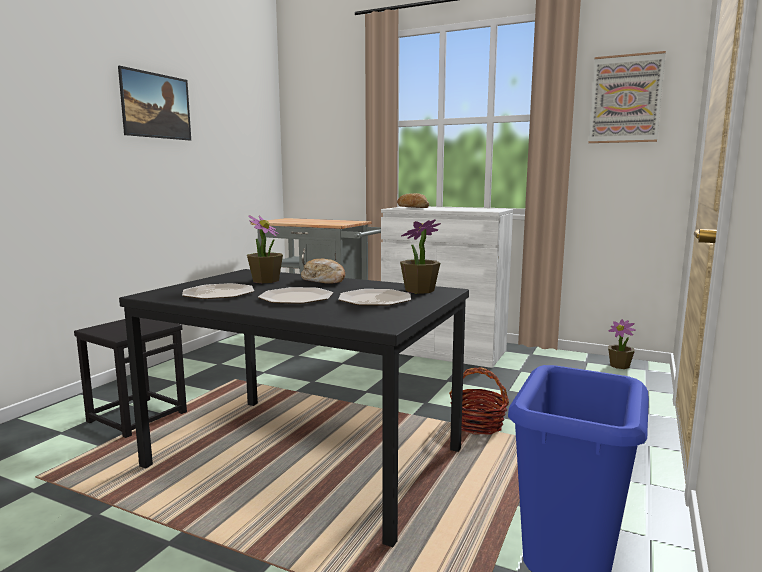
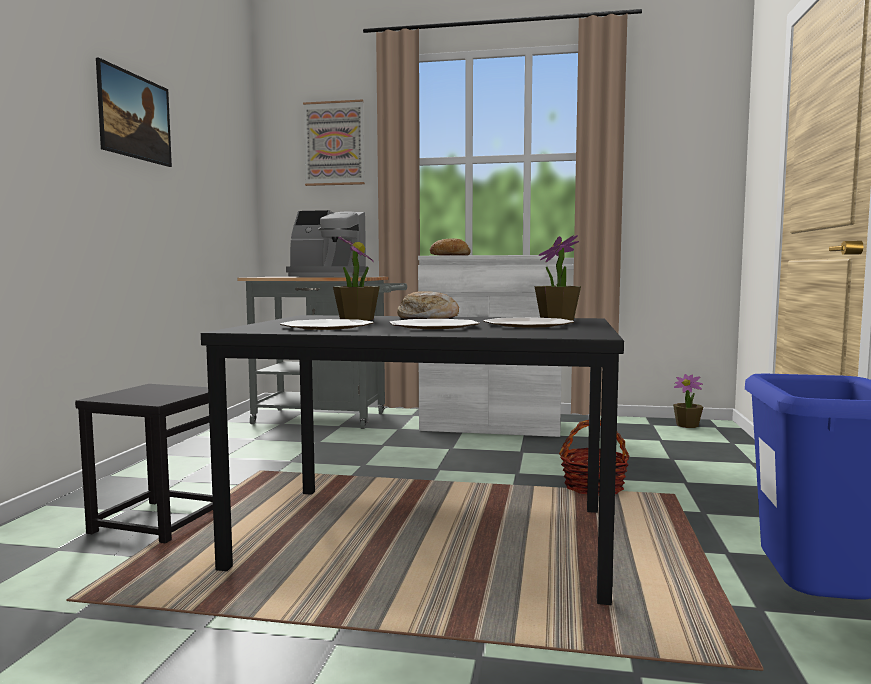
camera: 15 degrees left, 5 degrees down
picture [589,51,666,143] -> picture moved to [303,100,365,186]
none -> coffee machine [286,210,368,277]

